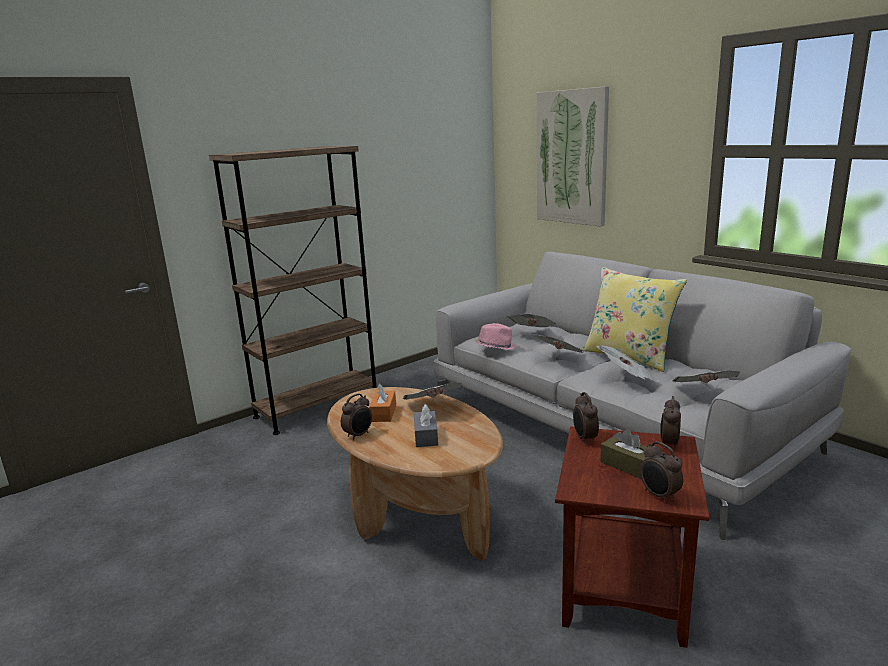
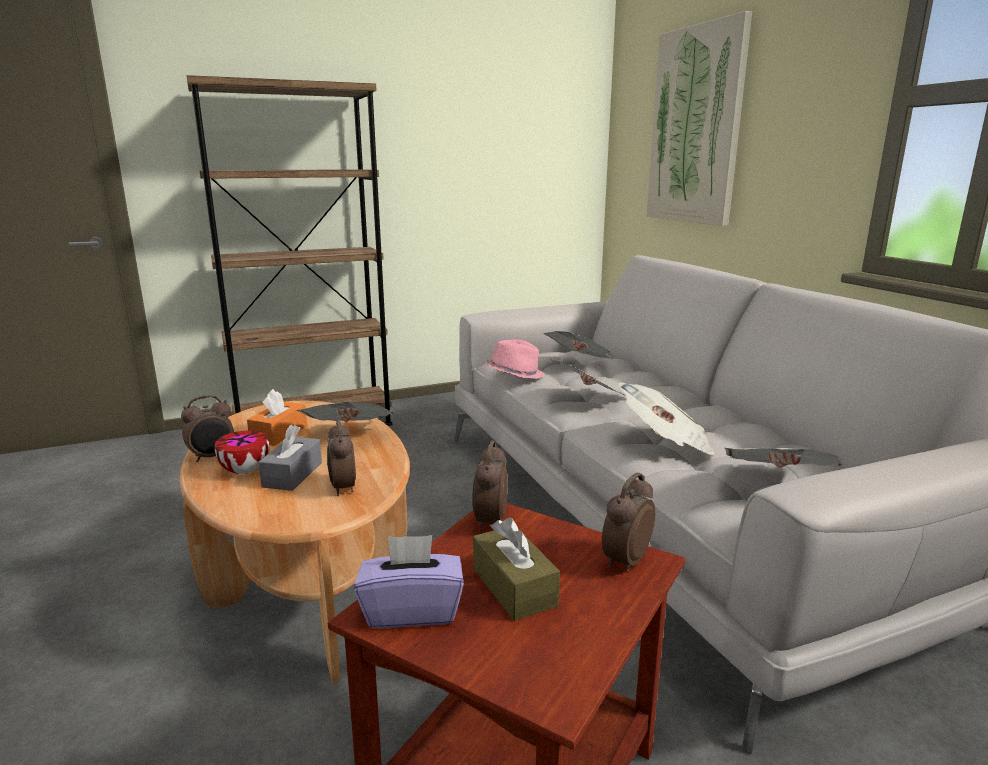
camera: 15 degrees right, 0 degrees up
yellow pillow [582,267,687,372] -> none
alarm clock [640,441,683,503] -> alarm clock moved to [327,419,356,496]
none -> bowl [215,430,270,474]
none -> purple tissue box [354,535,464,628]

